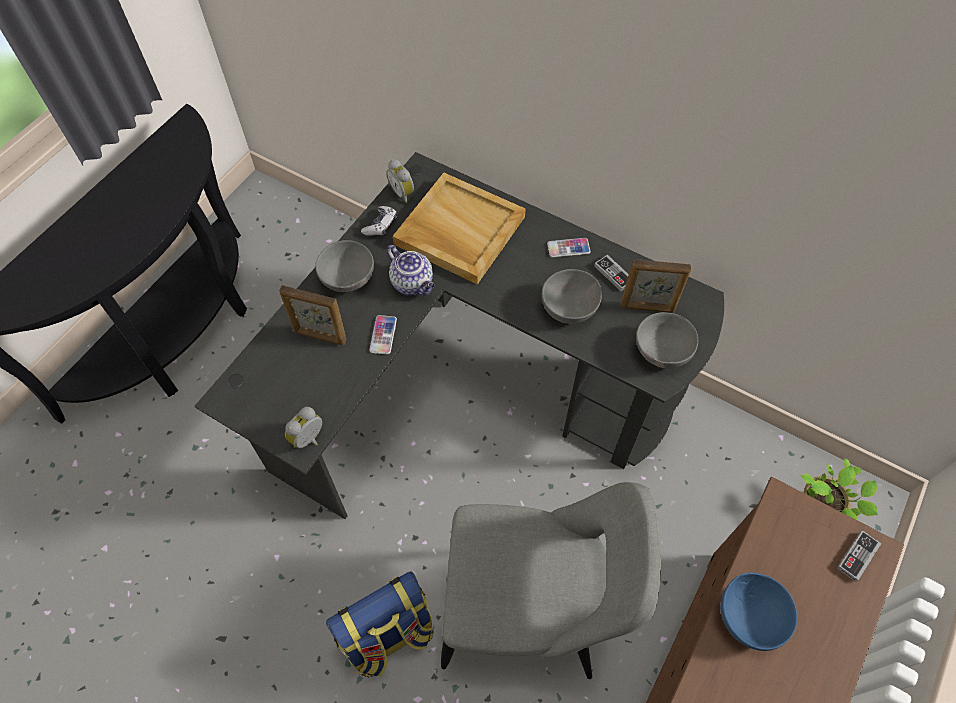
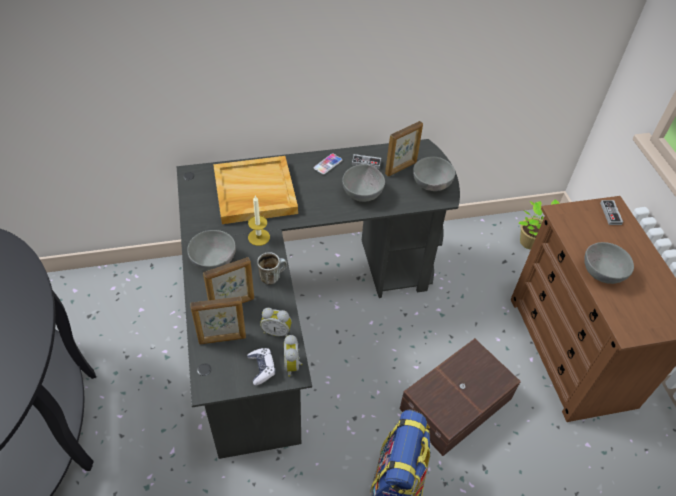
camera: 45 degrees left, 10 degrees down
game controller [361,206,397,236] -> game controller moved to [247,348,276,385]
phone [369,315,397,354] -> mug [257,252,287,285]
alarm clock [386,159,414,203] -> alarm clock moved to [260,308,292,337]
teapot [387,245,435,295] -> candle [248,196,270,246]
grey chair [441,482,661,679] -> brown storage box [400,338,521,456]
blue bowl [720,572,797,651] -> grey bowl [584,242,634,284]
none -> picture frame [190,297,246,344]

